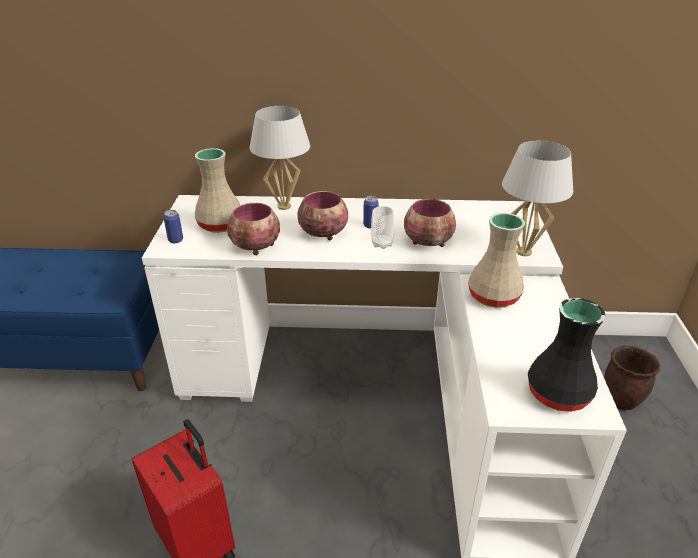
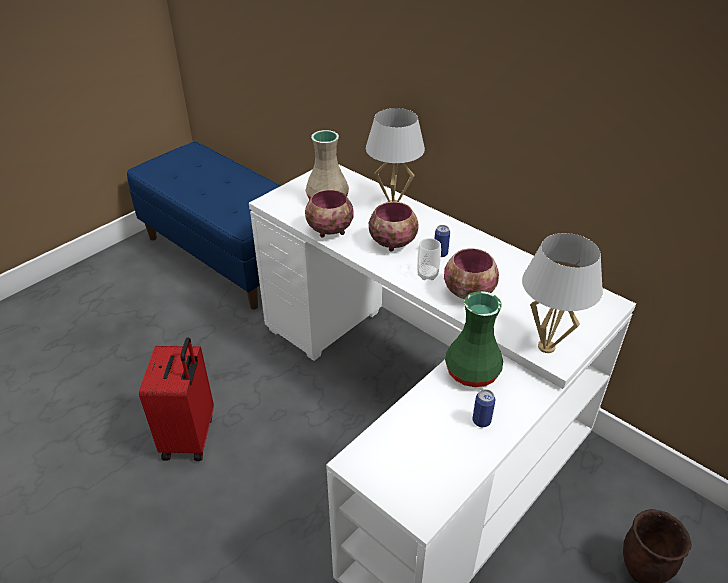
camera: 40 degrees right, 5 degrees up
can [163,210,183,243] -> can moved to [472,389,496,427]
beige vase [468,213,525,308] -> green vase [445,291,503,387]
black vase [528,298,606,412] -> none

